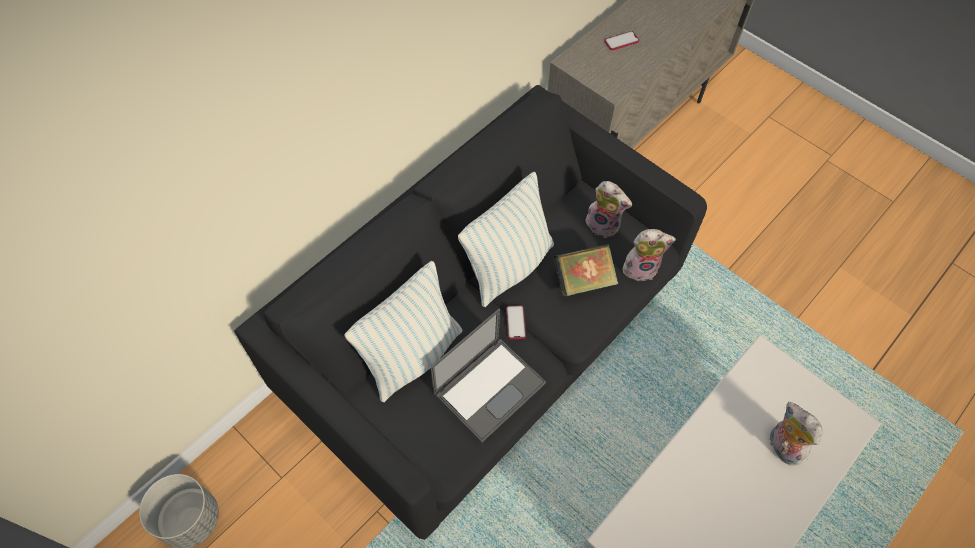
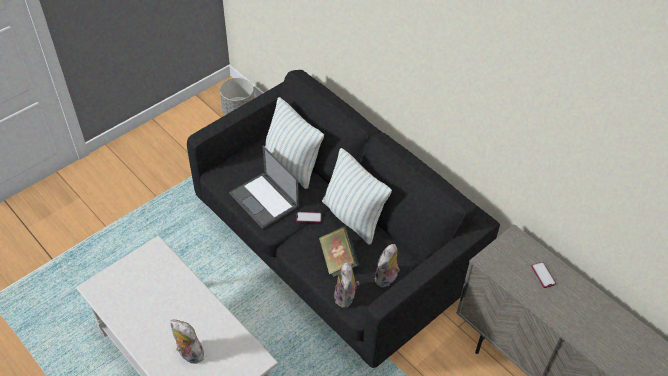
camera: 95 degrees right, 10 degrees down
plush toy [770,402,823,465] -> plush toy turned 120 degrees counterclockwise [170,320,204,364]

